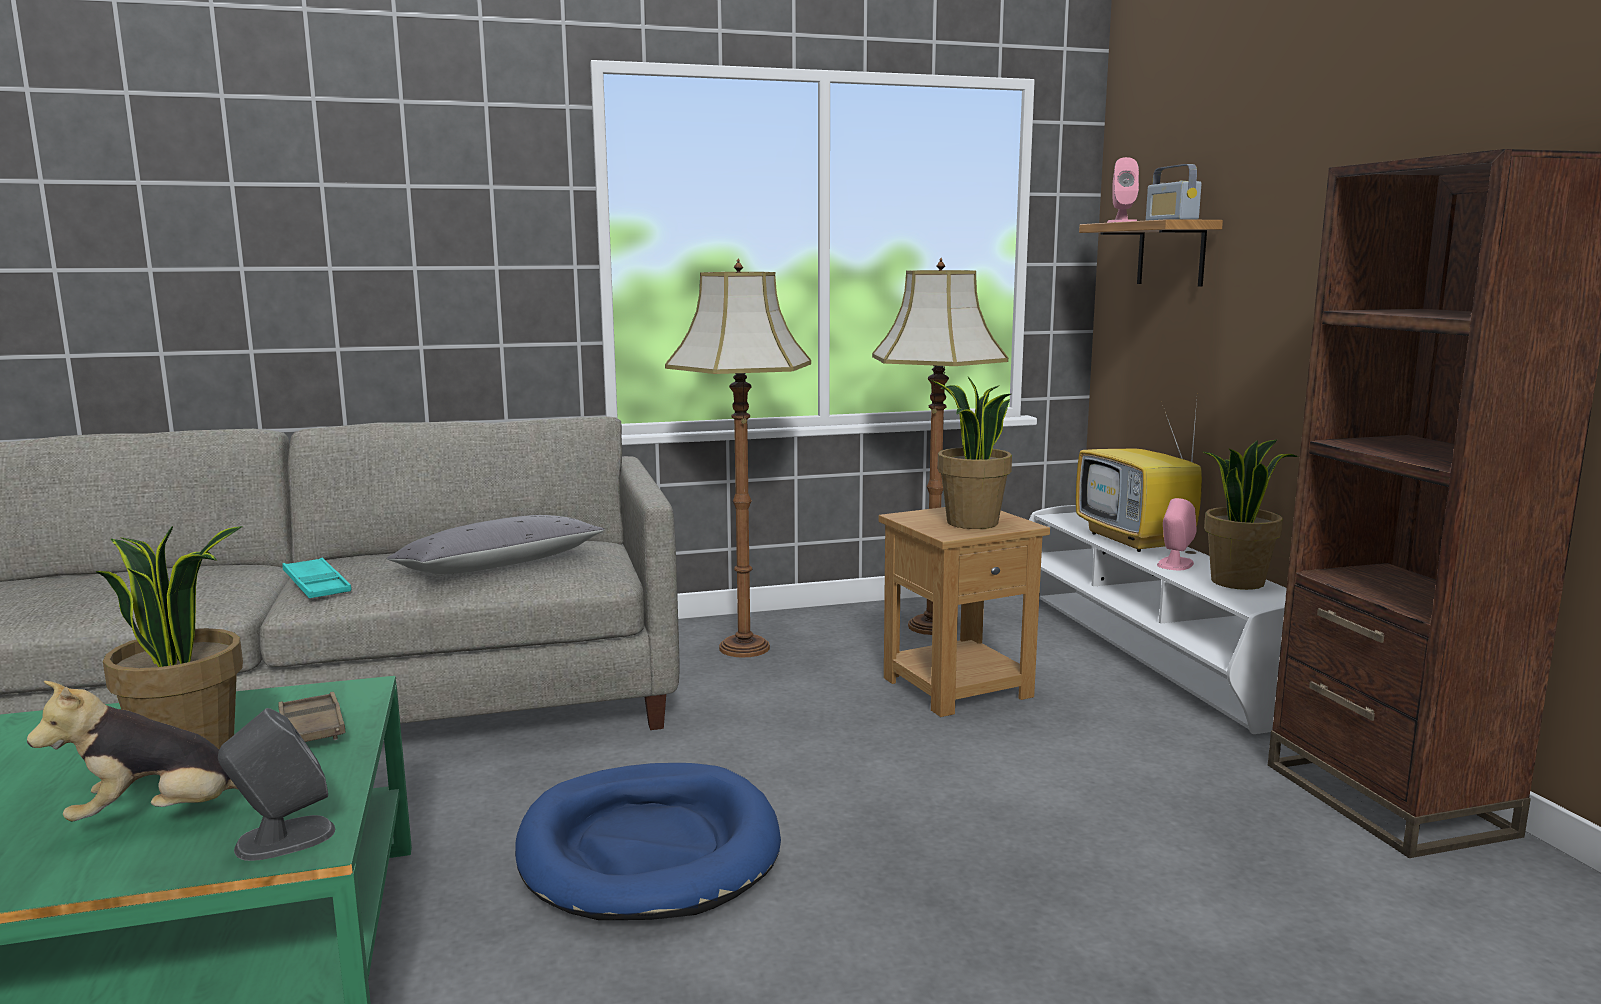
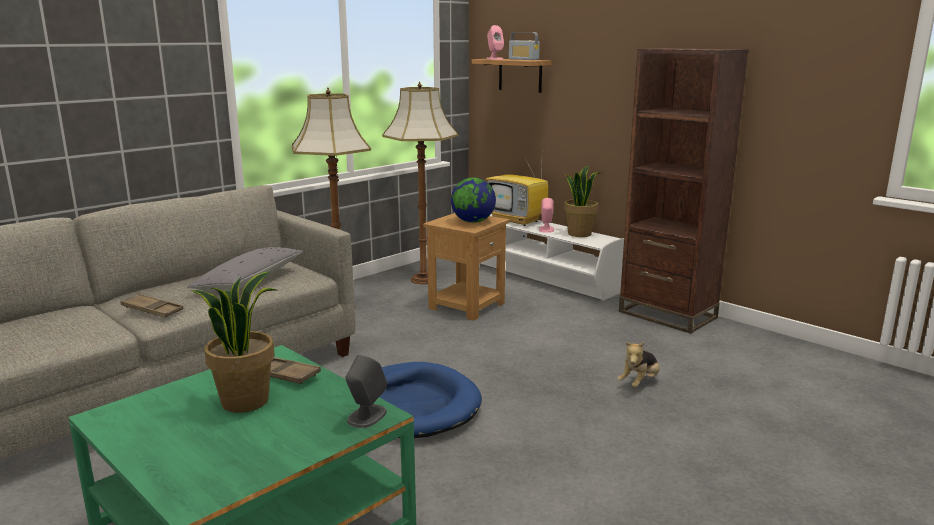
camera: 30 degrees left, 5 degrees up
plush toy [27,681,238,822] -> plush toy moved to [617,342,660,388]
turquoise tray [282,558,351,598] -> brown tray [121,294,183,317]
potted plant [931,377,1012,529] -> globe [451,177,496,223]

